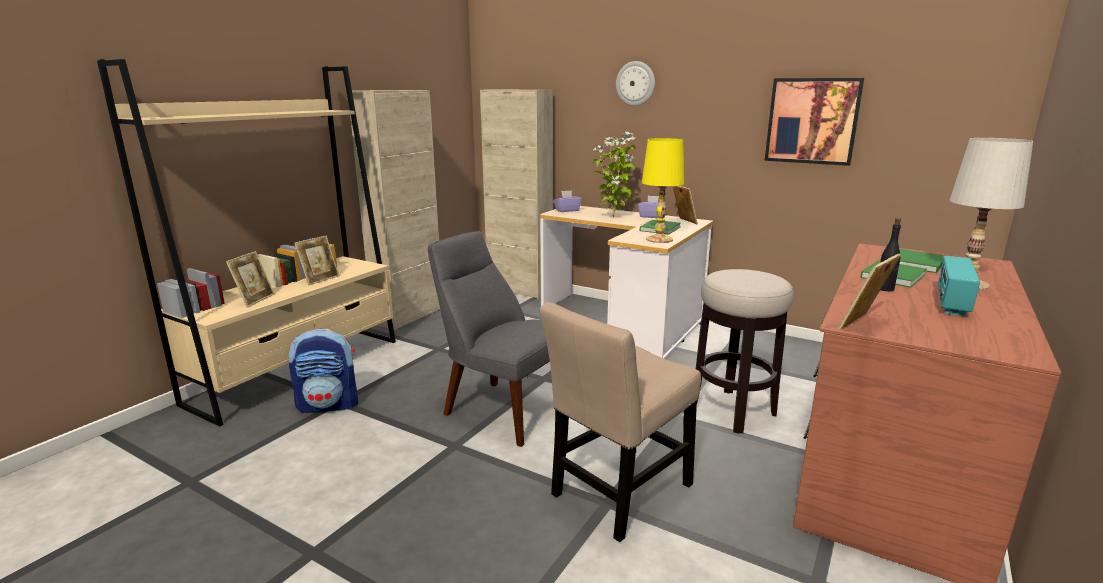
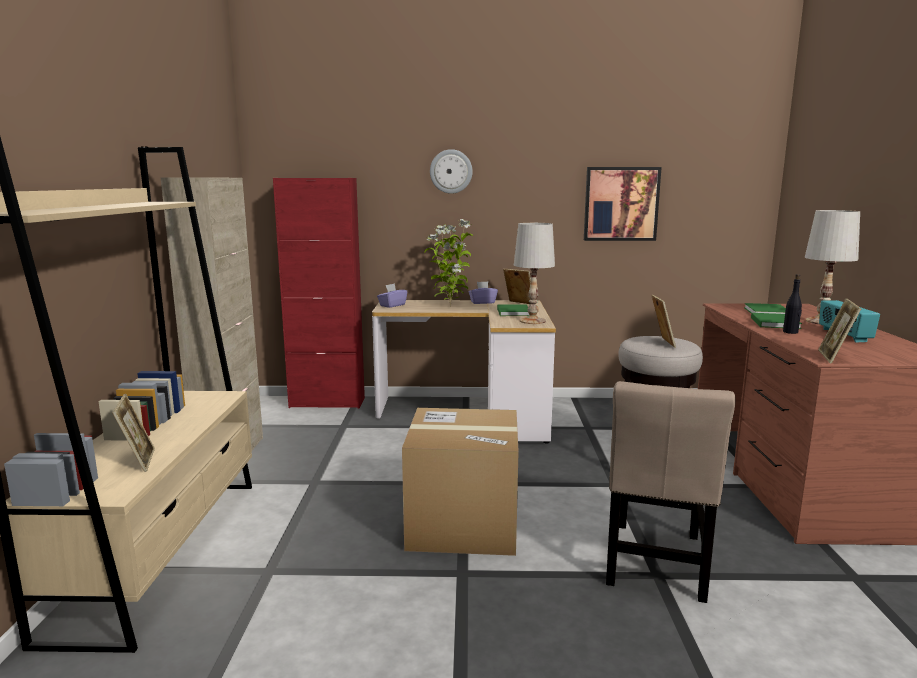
camera: 30 degrees left, 5 degrees down
backpack [289,329,358,413] -> none
picture frame [294,235,340,285] -> picture frame moved to [651,295,676,348]
grey chair [428,231,550,447] -> cardboard box [402,408,519,556]
beige cabinet [480,89,553,299] -> red cabinet [273,178,365,409]
yellow table lamp [642,138,684,243] -> white table lamp [514,223,555,324]

